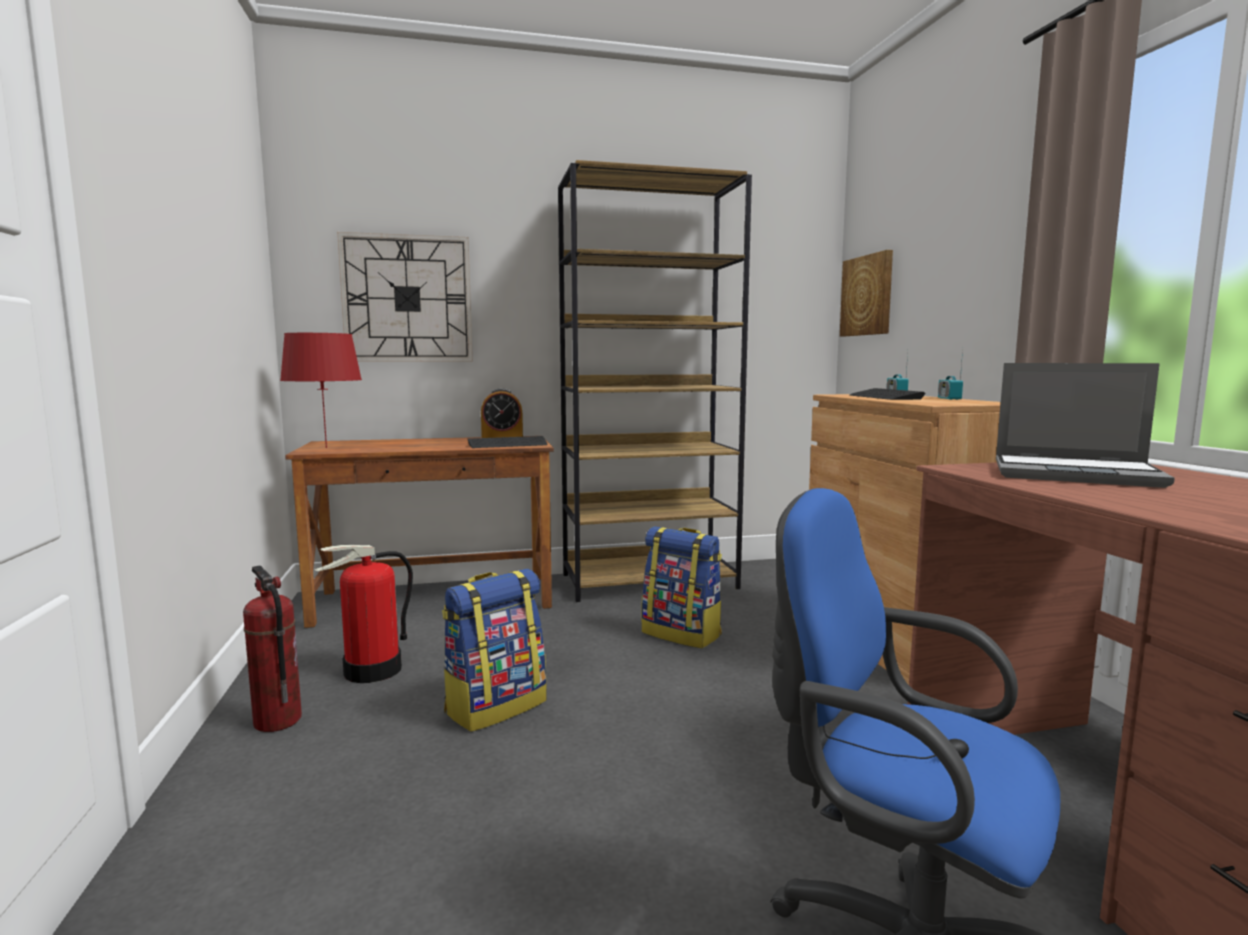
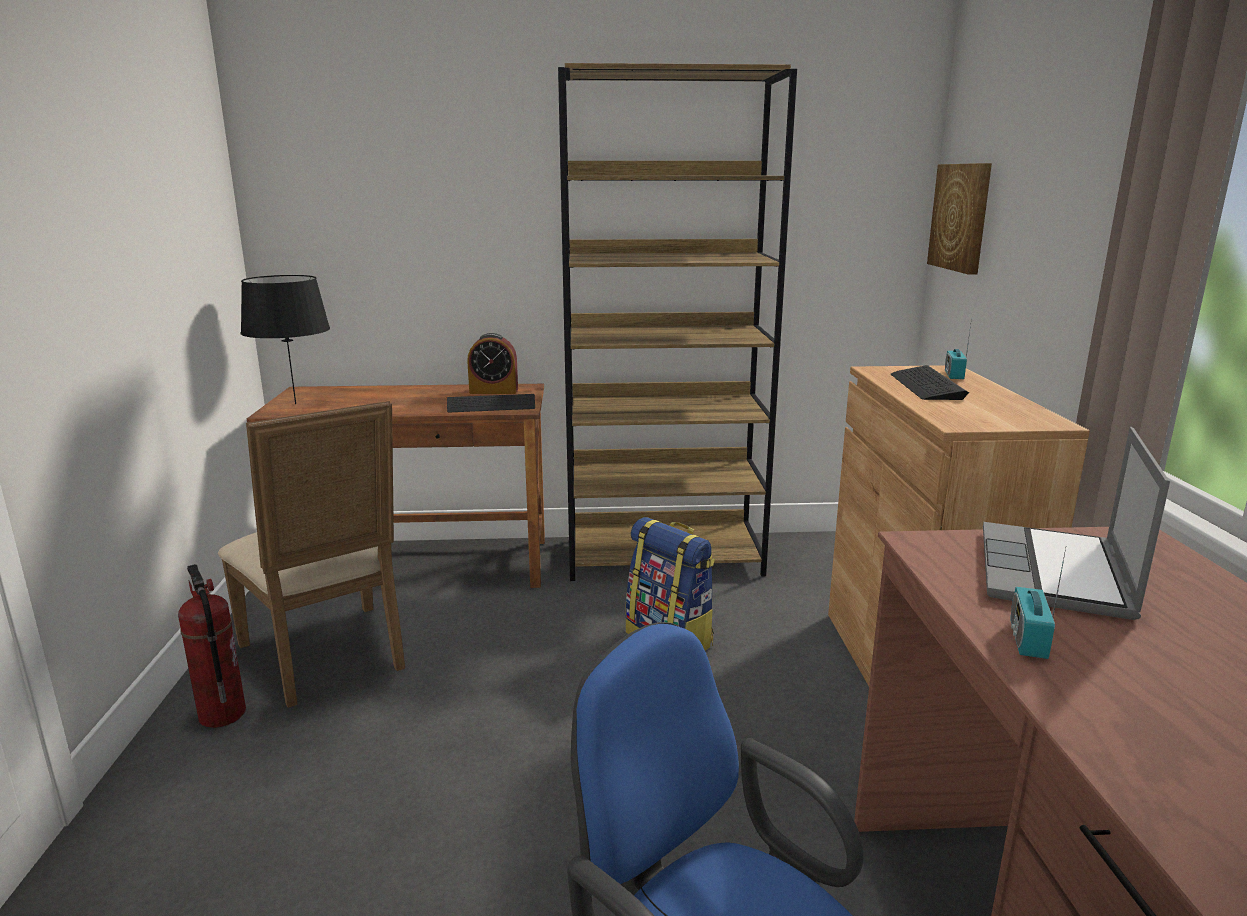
camera: 10 degrees right, 10 degrees up
red table lamp [280,333,362,448] -> black table lamp [241,275,330,404]
fire extinguisher [314,545,413,683] -> beige chair [218,401,405,708]
wall clock [337,232,473,361] -> none
backpack [442,569,547,732] -> none
radio [938,350,963,400] -> radio moved to [1010,548,1066,659]
laptop [996,363,1175,488] -> laptop turned 75 degrees clockwise [983,427,1170,620]

